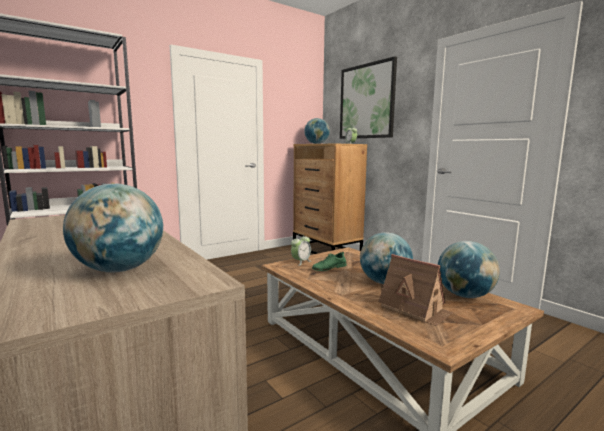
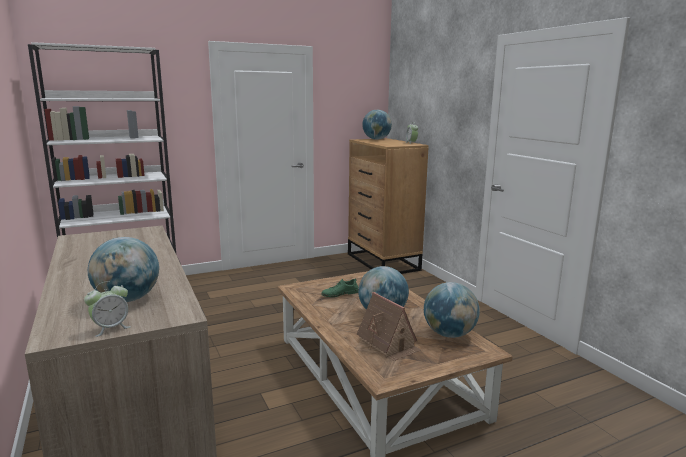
camera: 10 degrees right, 5 degrees up
alarm clock [291,234,311,266] -> alarm clock moved to [84,281,131,337]
picture [340,56,397,139] -> none

